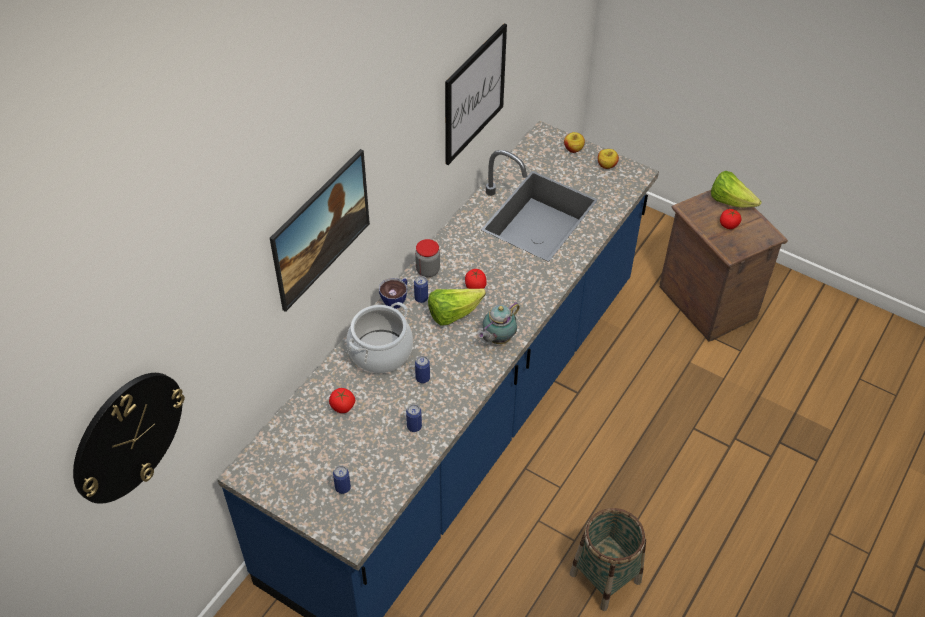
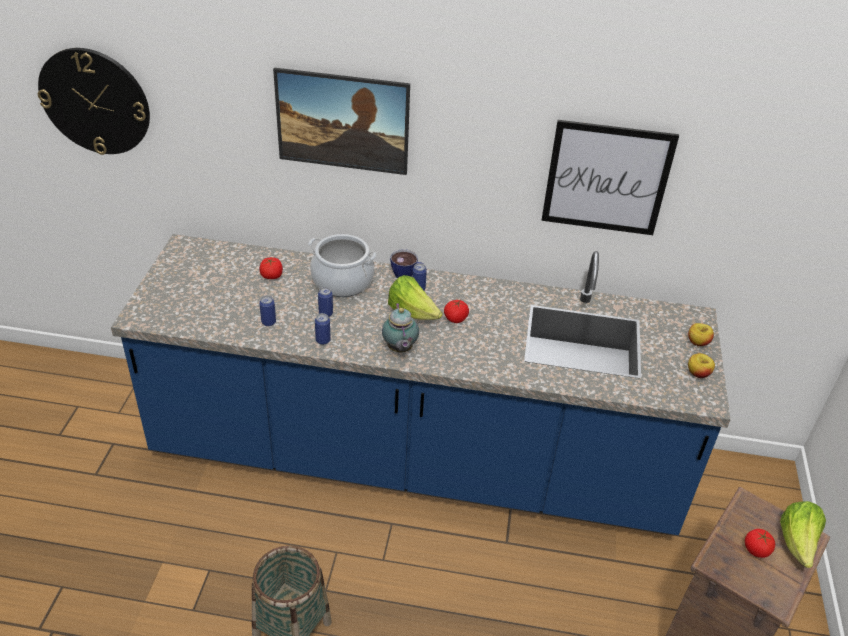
camera: 65 degrees right, 10 degrees down
can [333,465,351,494] -> can moved to [315,313,331,345]
jar [415,239,440,277] -> none
teapot [478,301,520,344] -> teapot turned 120 degrees counterclockwise [382,303,419,352]

